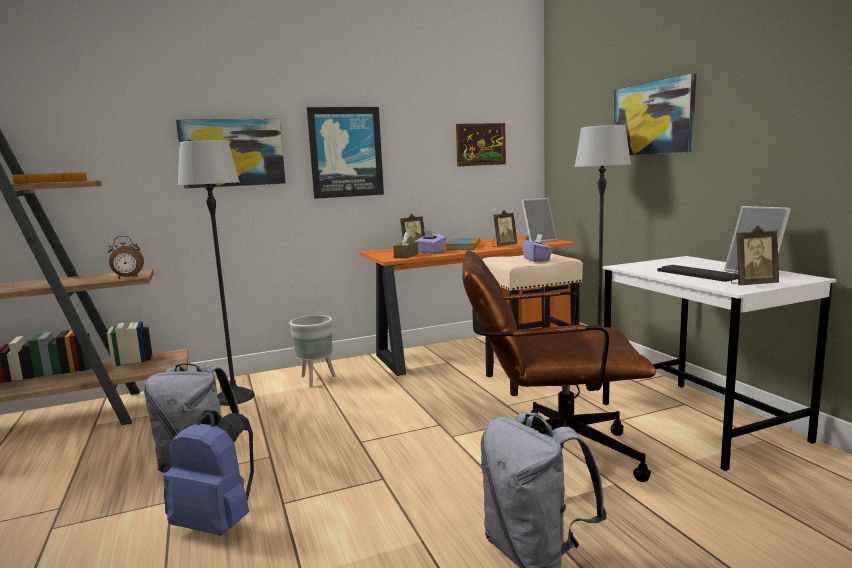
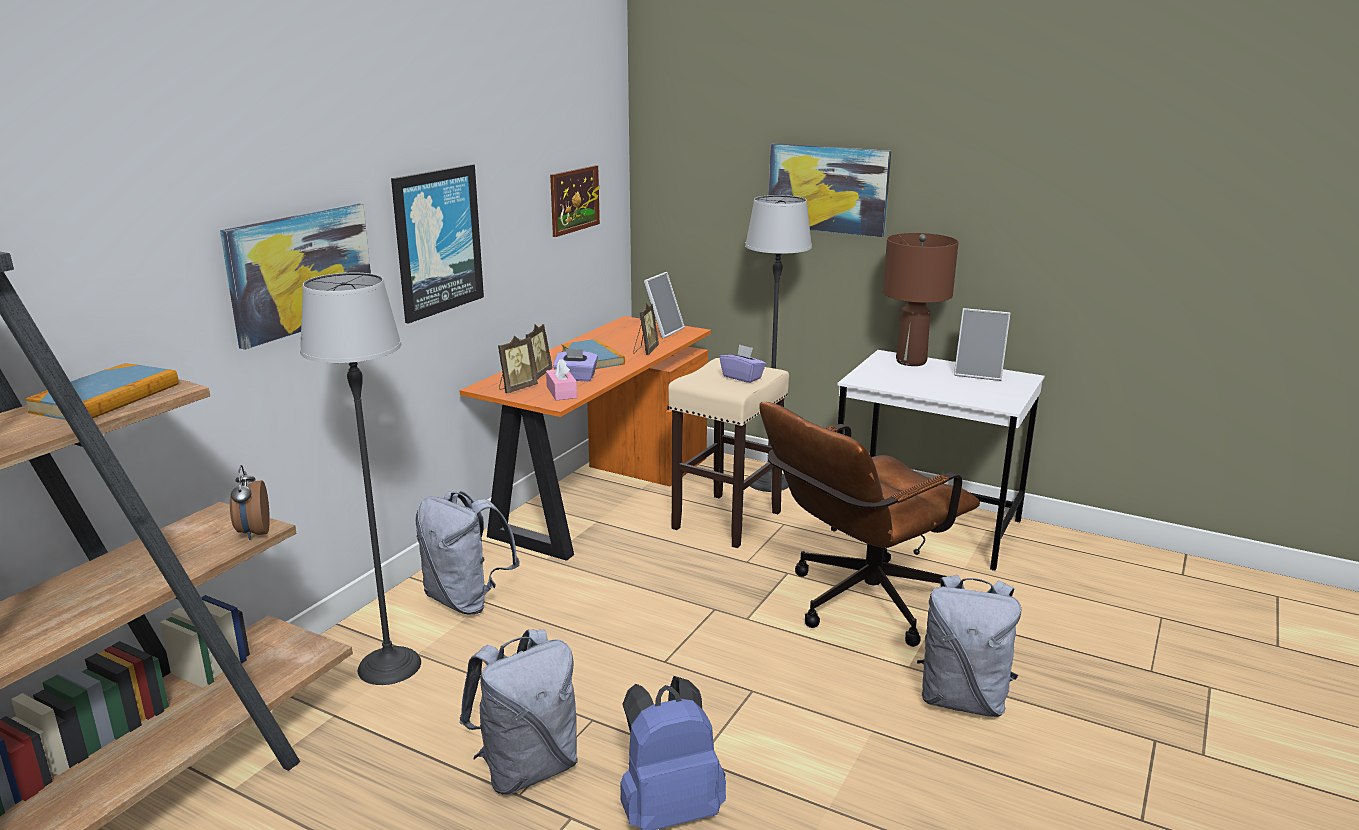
camera: 40 degrees left, 10 degrees up
alarm clock [108,236,144,279] -> alarm clock turned 135 degrees clockwise [230,465,270,540]
grey planter [290,315,335,388] -> grey backpack [415,491,520,614]
brown tissue box [393,232,418,258] -> pink tissue box [546,359,577,401]
keyboard [657,265,738,282] -> none
picture frame [731,225,779,285] -> picture frame moved to [498,336,538,393]
none -> brown table lamp [883,233,959,366]

